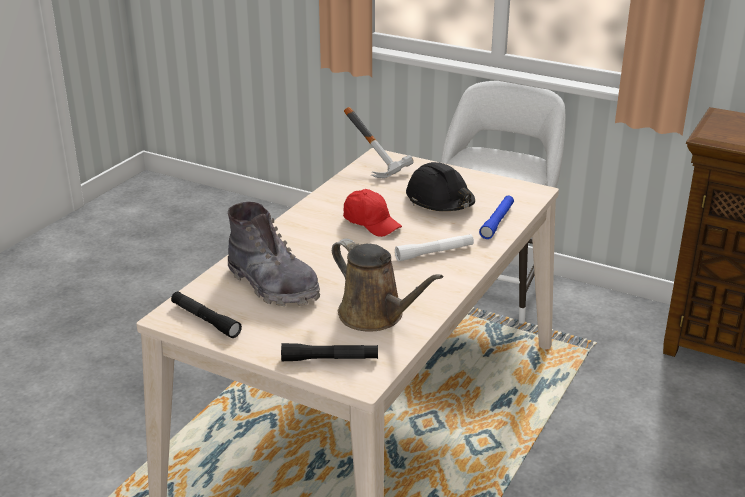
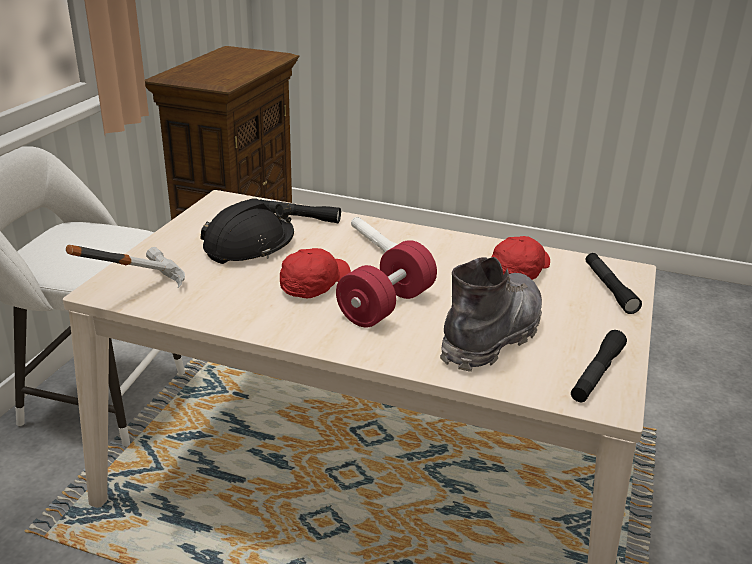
camera: 100 degrees left, 0 degrees up
brown watering can [332,238,443,332] -> red cap [492,236,550,280]
blue flashlight [479,195,514,239] -> black flashlight [260,199,341,223]
none -> red dumbbell [336,240,437,328]

